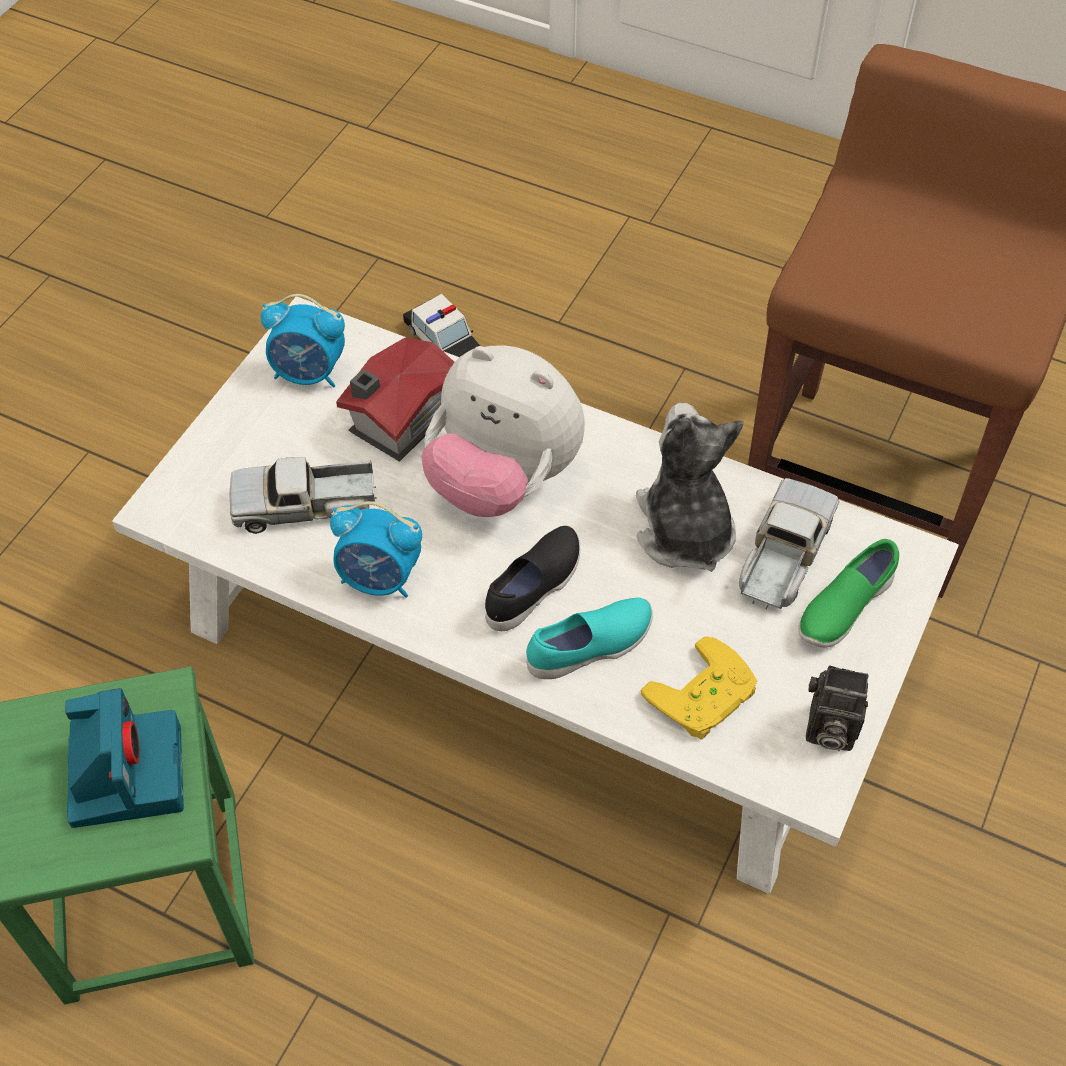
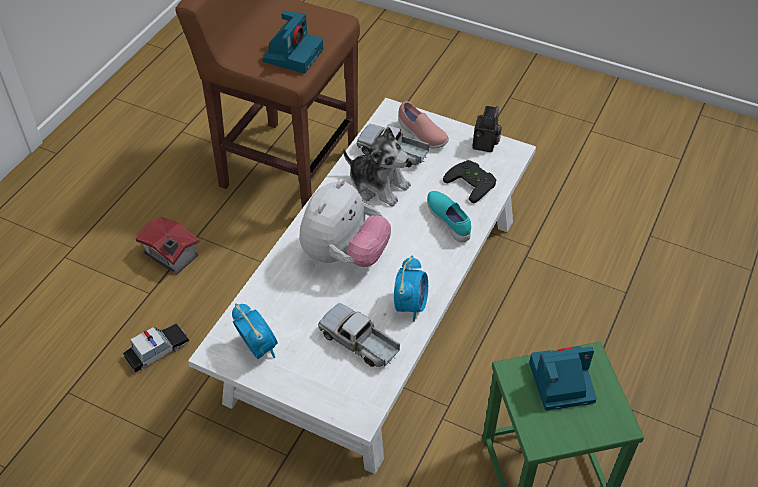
camera: 90 degrees left, 5 degrees down
toy truck [229,457,377,534] -> toy truck turned 135 degrees clockwise [318,303,400,367]
alarm clock [261,294,345,387] -> alarm clock turned 45 degrees counterclockwise [232,304,278,359]
toy house [336,337,454,462] -> toy house moved to [135,217,200,275]
black shoe [485,526,580,631] -> none
plush toy [636,402,744,572] -> plush toy turned 135 degrees counterclockwise [343,127,411,207]
yellow game controller [641,636,757,740] -> black game controller [443,160,497,203]
green shoe [798,539,899,648] -> pink shoe [398,101,449,148]
none -> camera [262,10,323,74]

